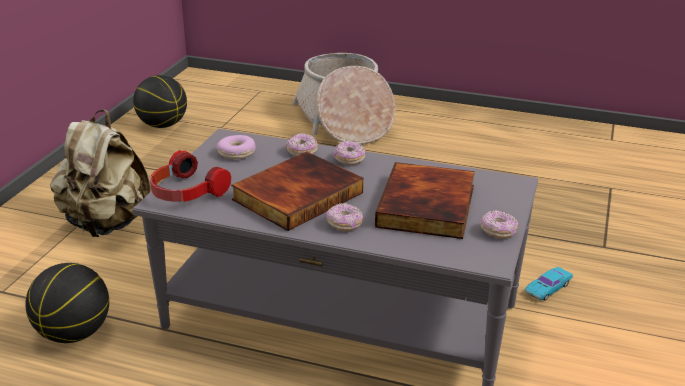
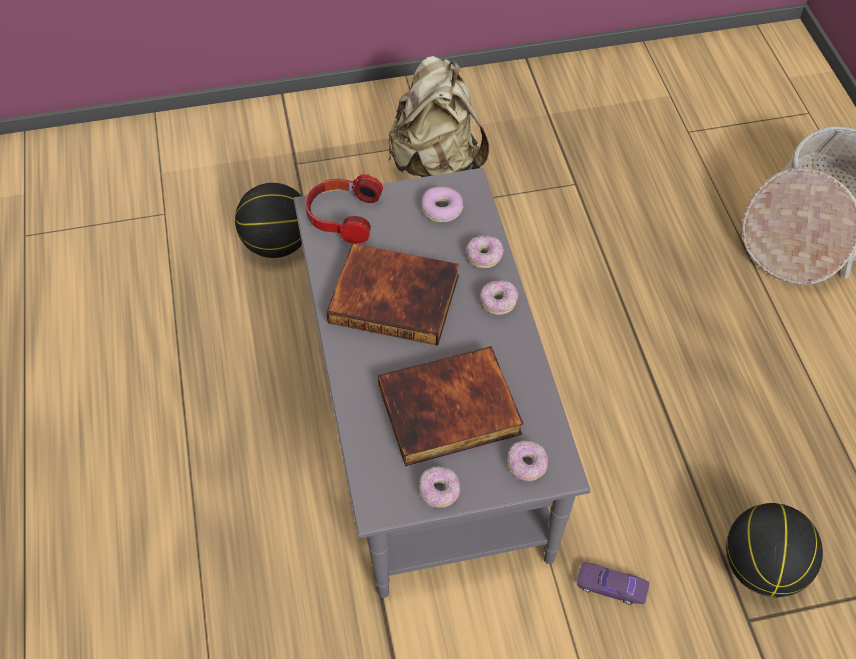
camera: 60 degrees right, 25 degrees up
basketball [133,75,187,128] -> basketball moved to [726,503,823,598]
donut [326,203,363,231] -> donut moved to [507,440,548,481]
turquoise toy car [525,267,573,301] -> purple toy car [577,562,650,605]

